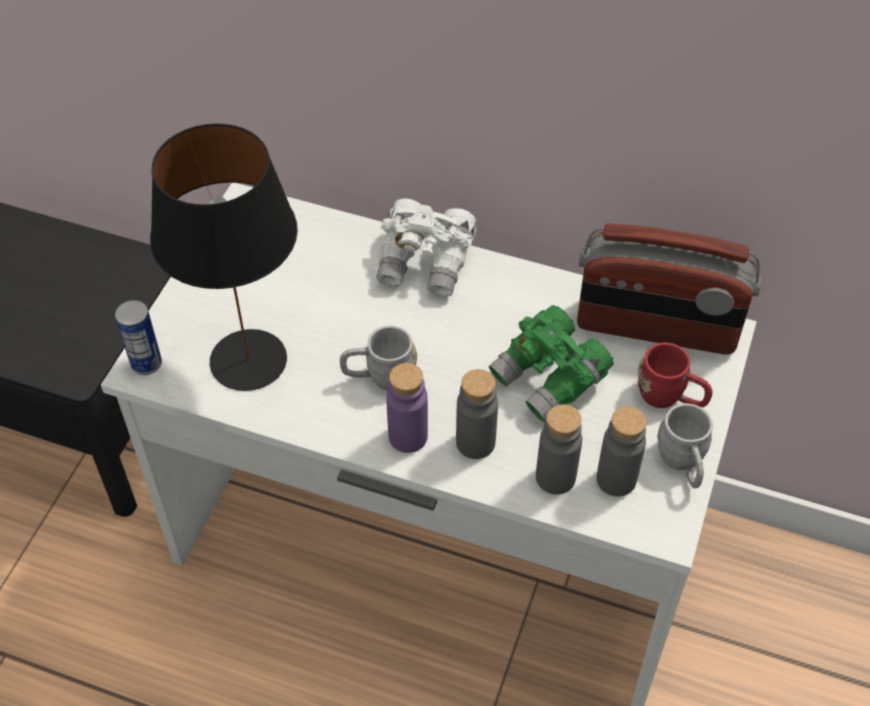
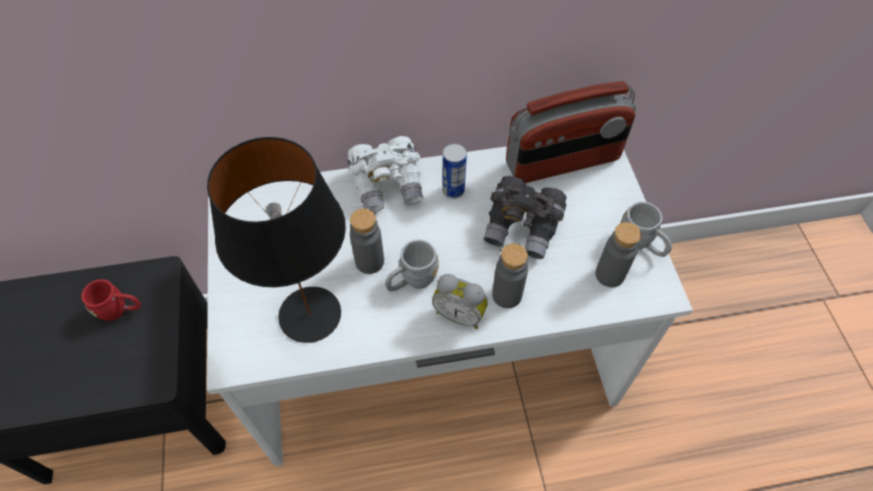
camera: 30 degrees left, 5 degrees up
can [115,300,162,375] -> can moved to [442,143,467,199]
purple bottle [386,363,428,453] -> alarm clock [432,274,488,329]
green binoculars [489,305,614,422] -> grey binoculars [484,175,566,259]
grey bottle [536,404,582,494] -> grey bottle moved to [350,209,384,274]
red mug [638,342,713,408] -> red mug moved to [82,279,141,321]

